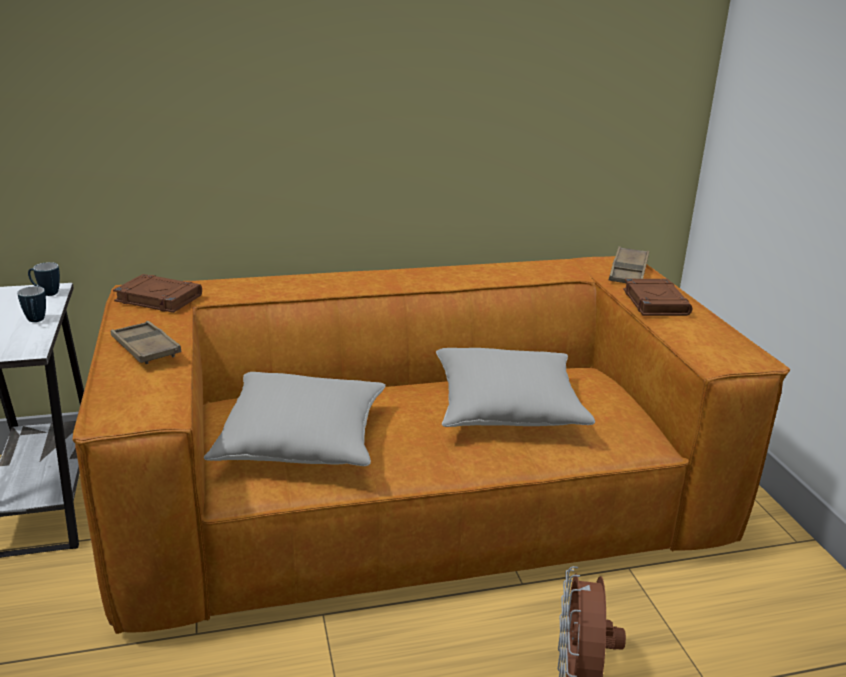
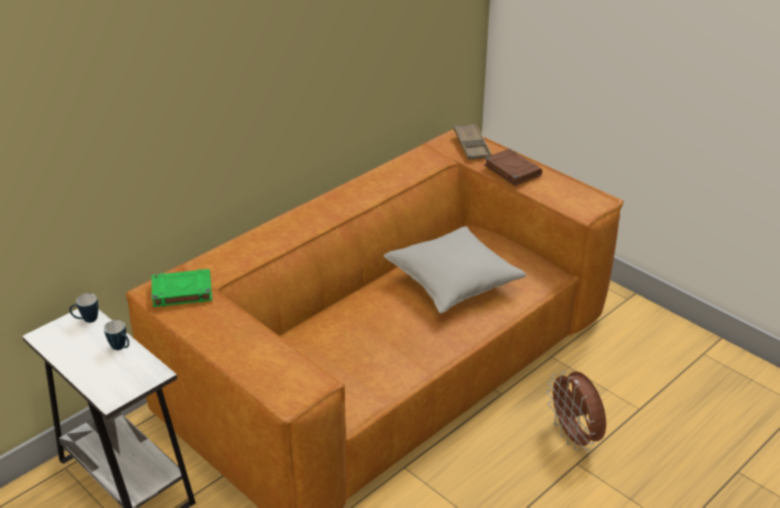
camera: 30 degrees left, 10 degrees up
brown tray [111,321,181,364] -> none
brown book [113,274,202,313] -> green book [152,269,212,307]
grey pillow [204,372,386,466] -> none

